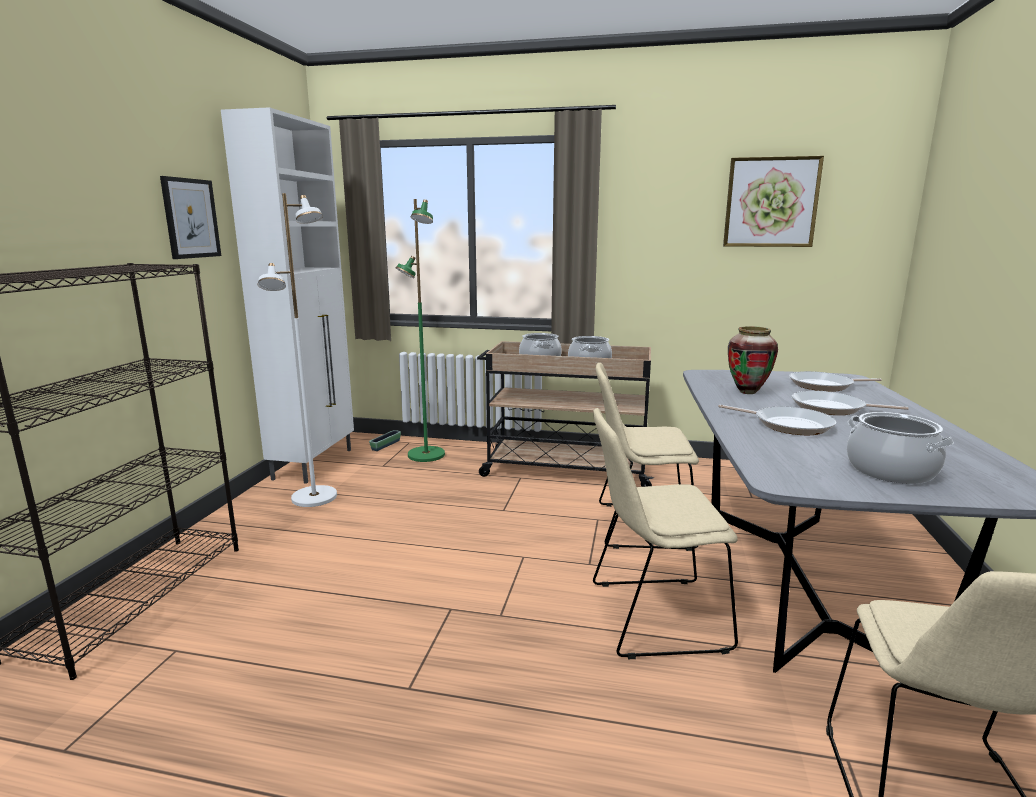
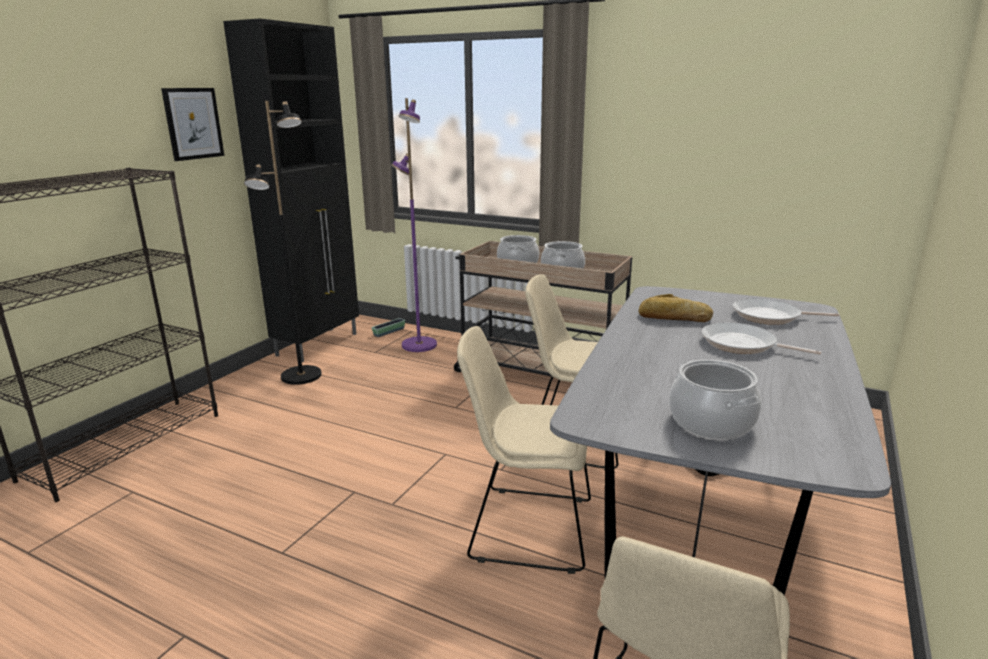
camera: 15 degrees right, 5 degrees up
white cabinet [221,107,354,484] -> black cabinet [223,19,359,362]
white floor lamp [257,193,337,507] -> black floor lamp [244,101,322,385]
green floor lamp [395,199,445,462] -> purple floor lamp [391,98,437,352]
frying pan [718,404,836,435] -> none
picture [723,156,824,247] -> none
vase [728,326,778,394] -> bread [638,294,713,322]

